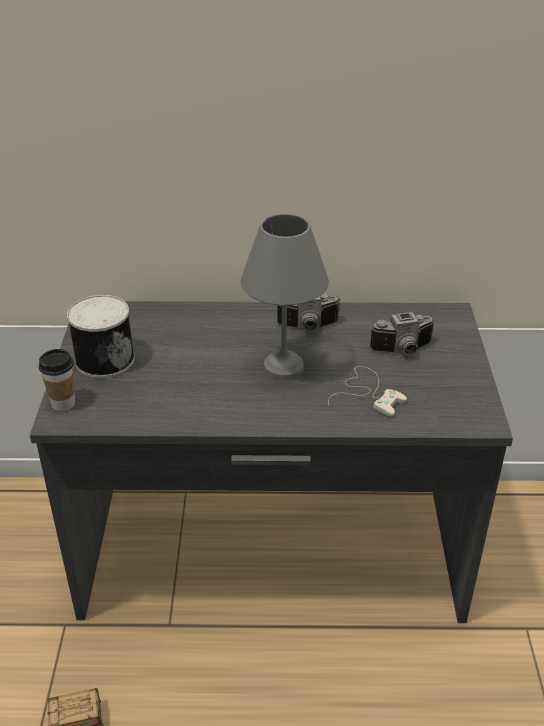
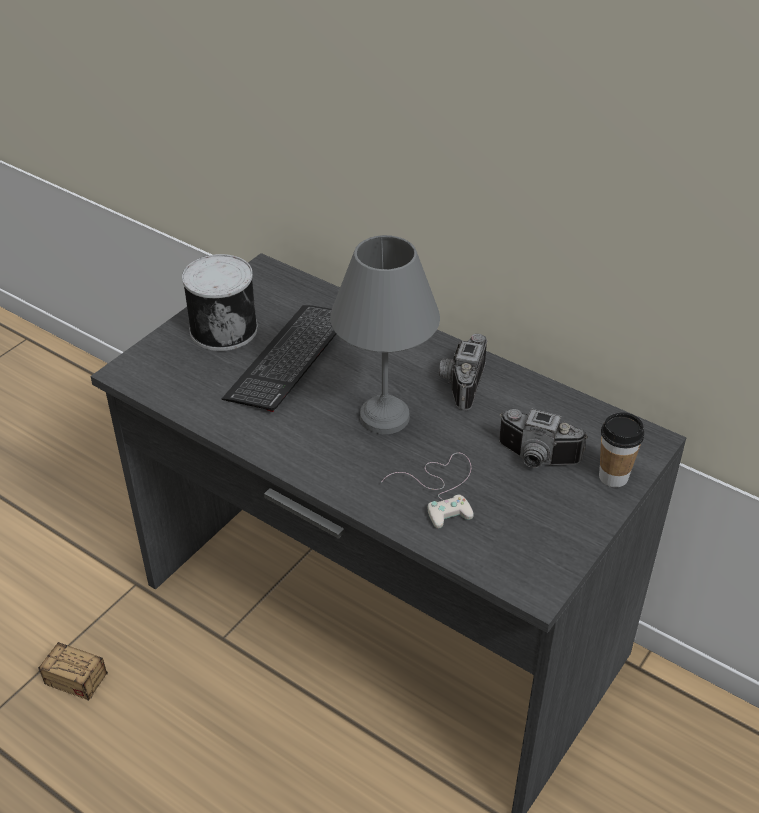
camera: 35 degrees right, 5 degrees up
cup [39,349,75,411] -> cup moved to [599,412,644,487]
camera [277,294,341,331] -> camera turned 75 degrees clockwise [439,334,487,410]
none -> keyboard [222,305,336,412]

